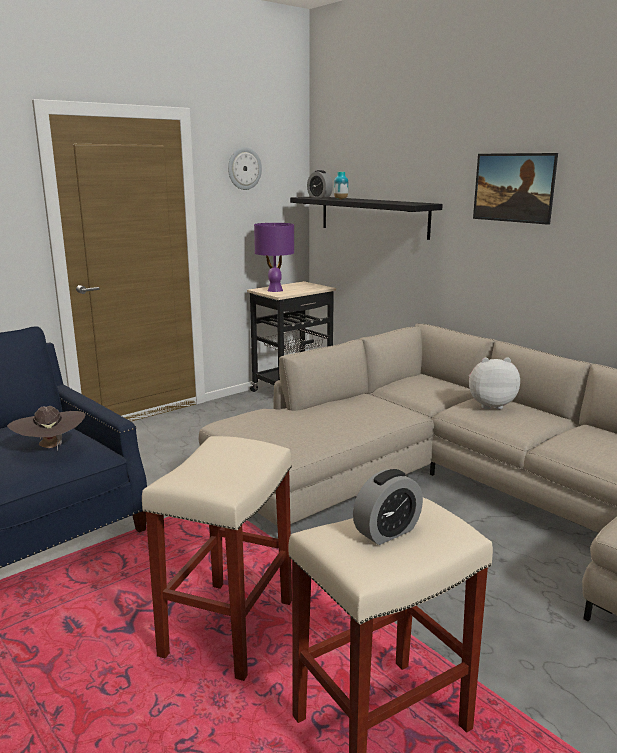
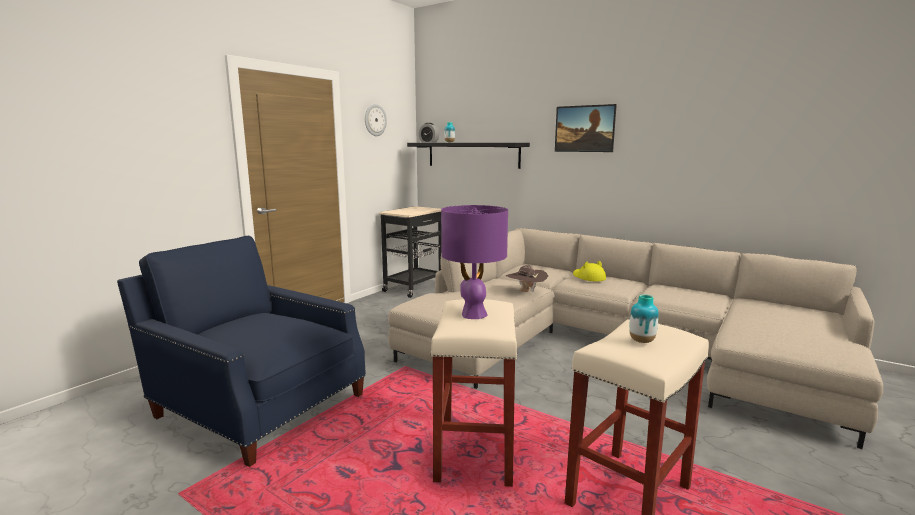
camera: 15 degrees left, 5 degrees down
brown hat [7,406,86,451] -> brown hat moved to [506,265,548,292]
purple table lamp [254,223,294,292] -> purple table lamp moved to [441,205,508,319]
alarm clock [353,469,423,545] -> vase [629,294,659,343]
plush toy [469,357,520,409] -> yellow hat [573,261,606,281]

